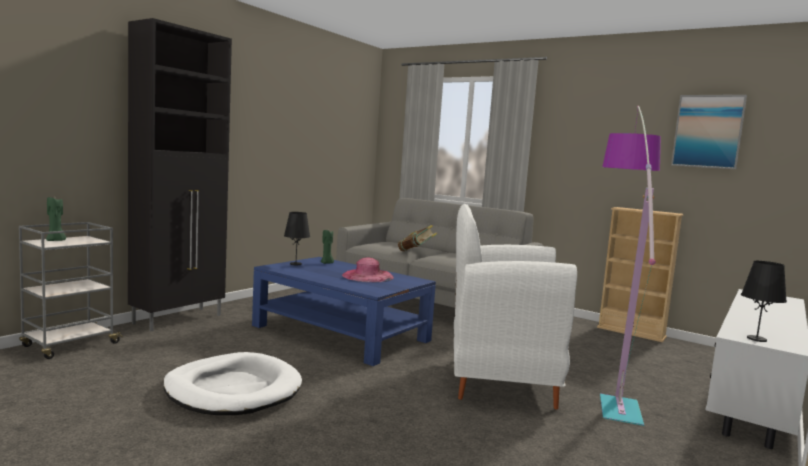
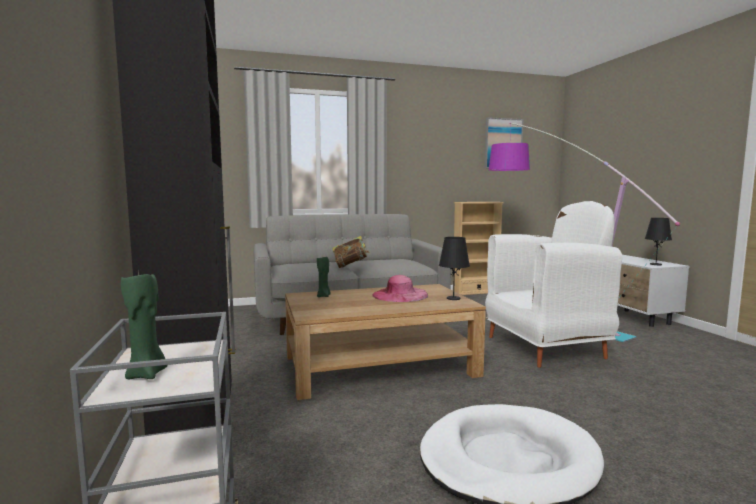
camera: 50 degrees left, 0 degrees up
blue coffee table [252,257,436,366] -> brown coffee table [285,284,486,400]
black table lamp [284,212,310,265] -> black table lamp moved to [439,237,470,300]
white armchair [454,204,577,409] -> white armchair turned 150 degrees counterclockwise [485,201,622,368]

